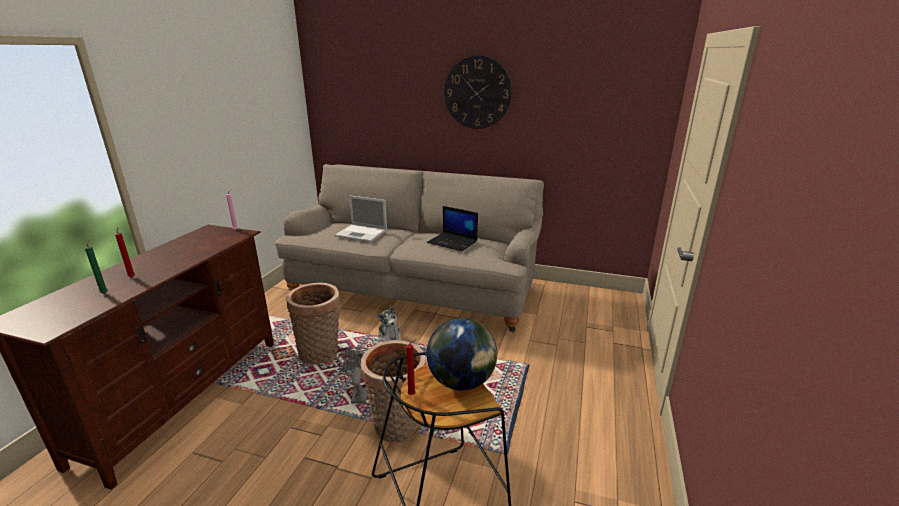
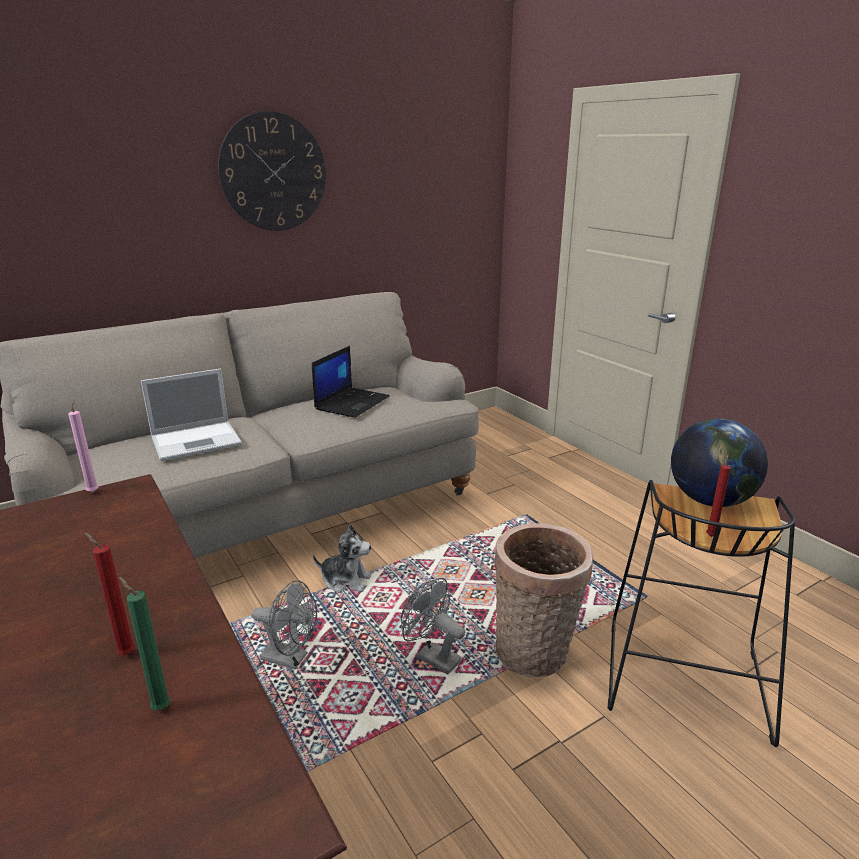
camera: 50 degrees left, 0 degrees up
basket [286,283,340,365] -> grey fan [252,580,317,670]
laptop [427,206,478,251] -> laptop turned 45 degrees counterclockwise [312,346,390,418]

